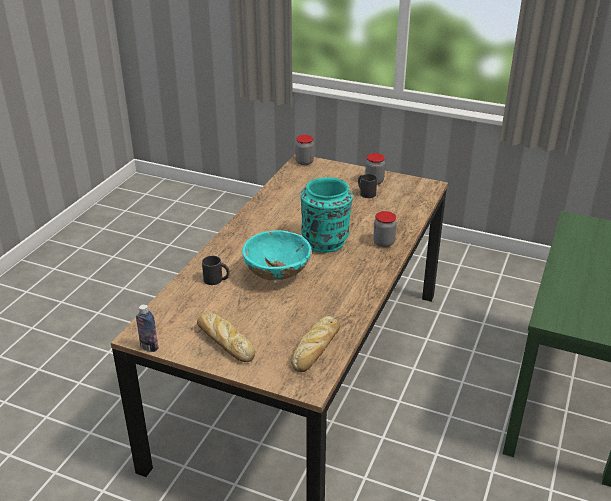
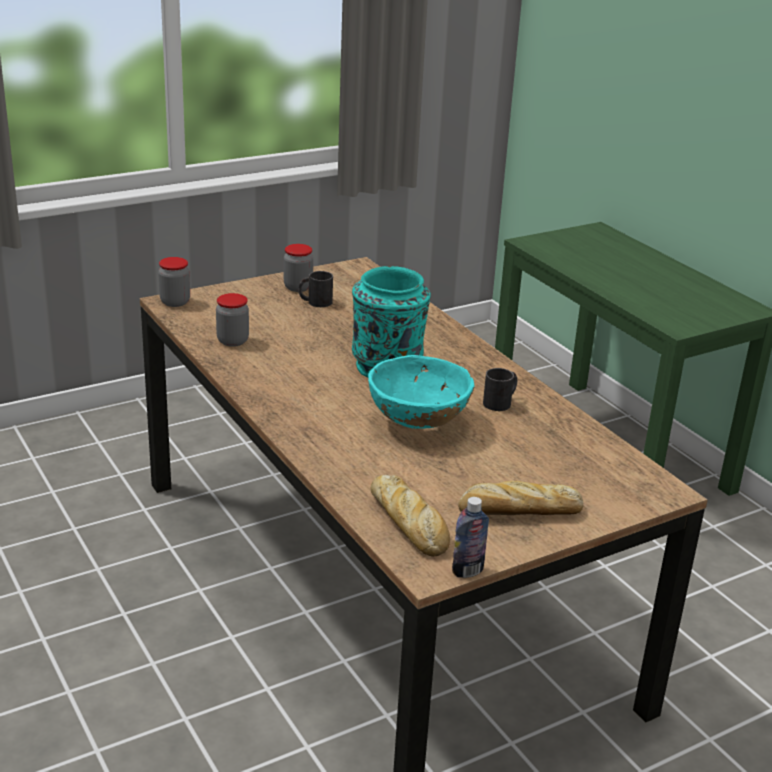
camera: 55 degrees left, 5 degrees down
black mug [202,256,230,285] -> black mug moved to [483,368,517,411]
bread [291,316,340,372] -> bread moved to [371,475,450,556]
jar [373,211,397,247] -> jar moved to [216,293,249,347]

